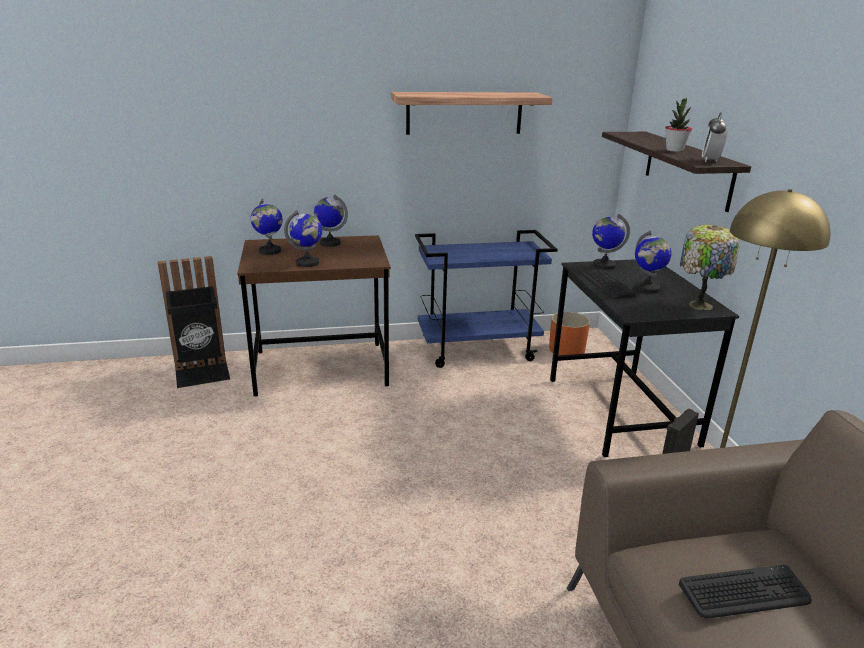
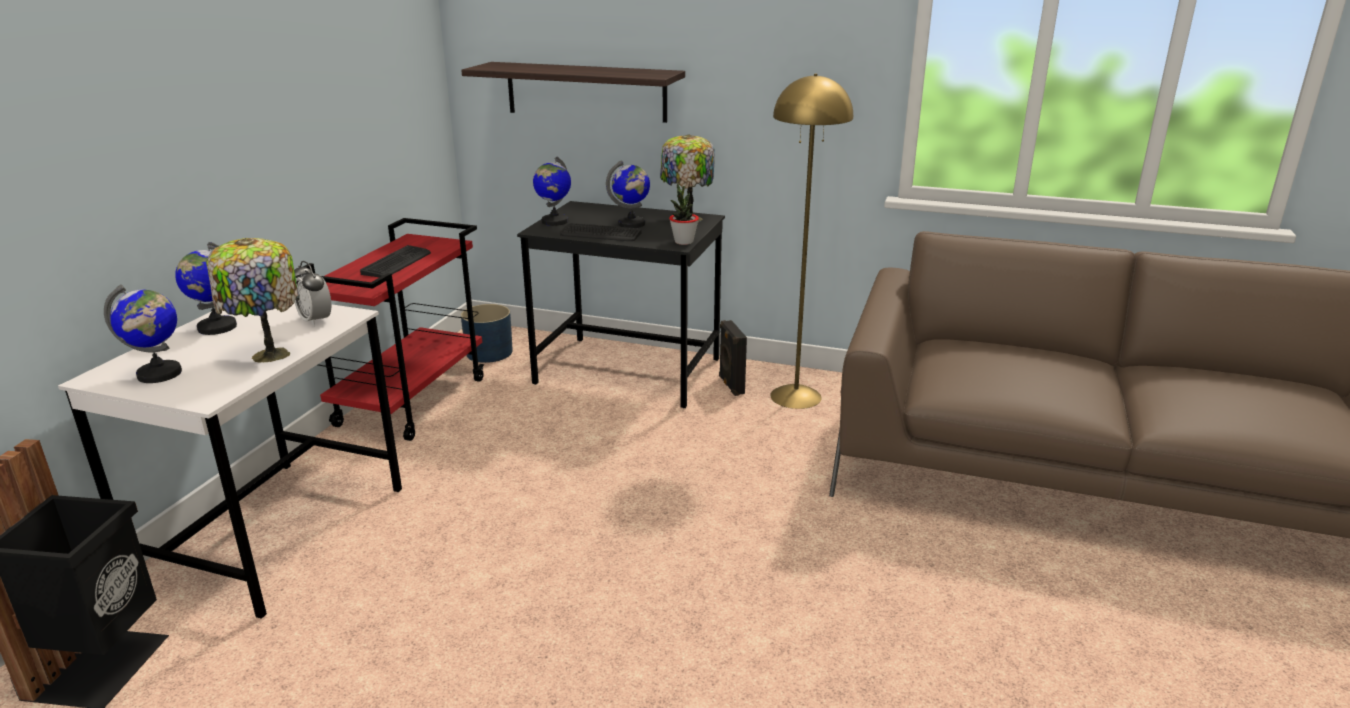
camera: 60 degrees left, 0 degrees up
brown desk [237,235,391,397] -> white desk [58,303,402,619]
globe [284,210,322,267] -> table lamp [206,238,300,363]
shelf [391,92,553,135] -> none
blue cart [415,230,558,368] -> red cart [303,218,485,441]
orange planter [549,312,590,355] -> blue planter [461,304,513,363]
potted plant [665,98,692,152] -> potted plant moved to [669,183,699,245]
keyboard [679,565,812,618] -> keyboard moved to [360,245,431,277]
alarm clock [702,112,728,162] -> alarm clock moved to [294,261,331,327]

